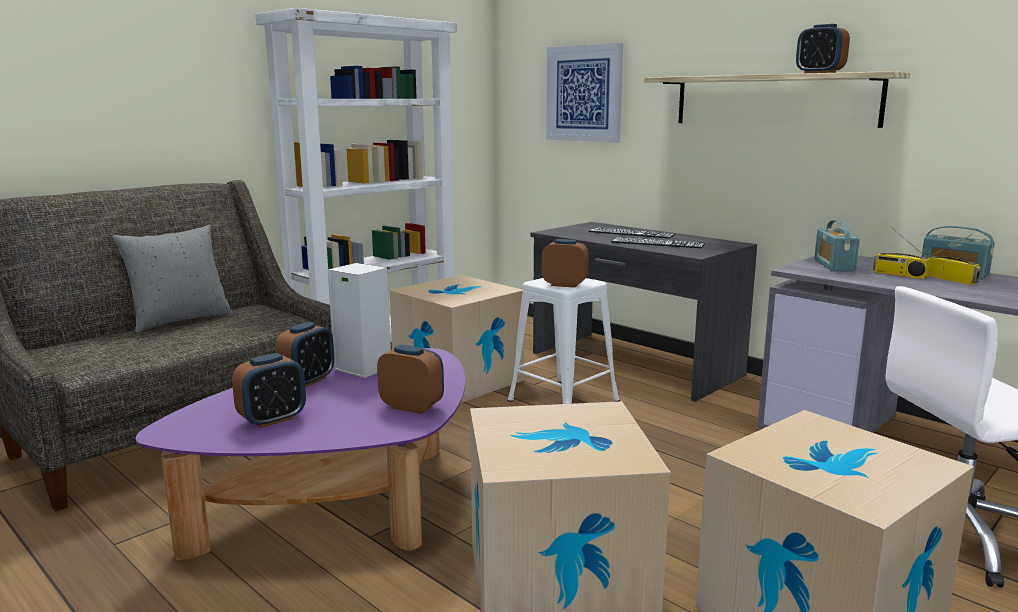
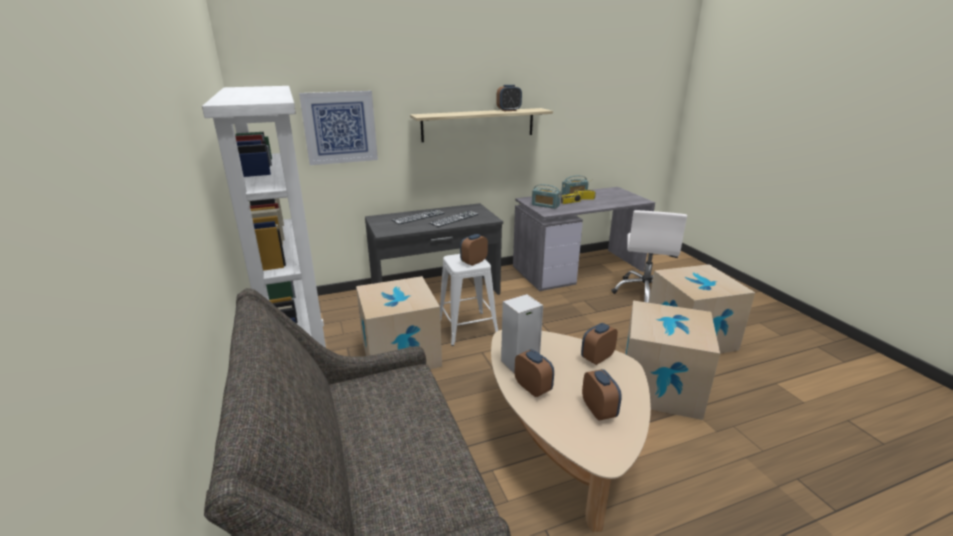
camera: 65 degrees left, 10 degrees up
grey pillow [112,225,233,333] -> none
purple coffee table [136,348,466,561] -> beige coffee table [491,330,651,532]

